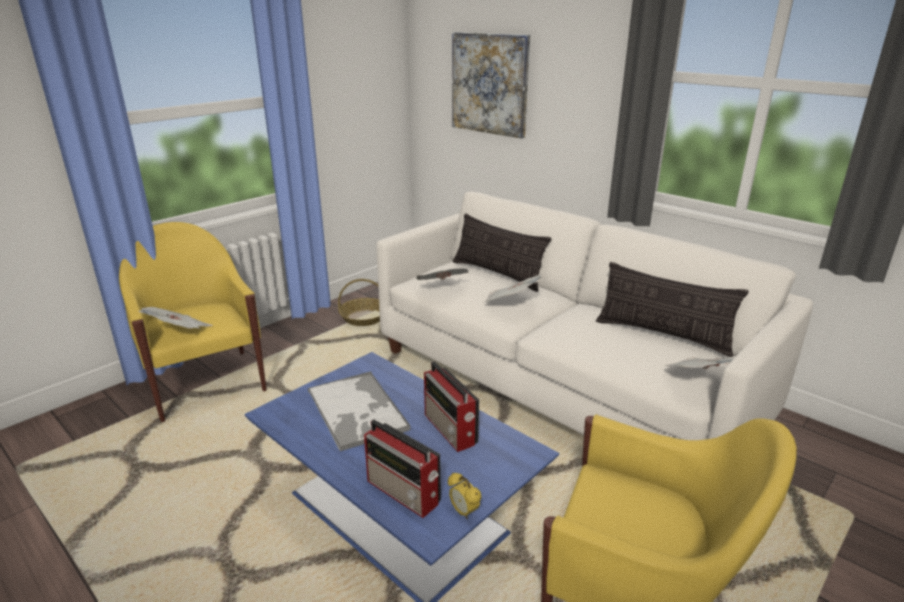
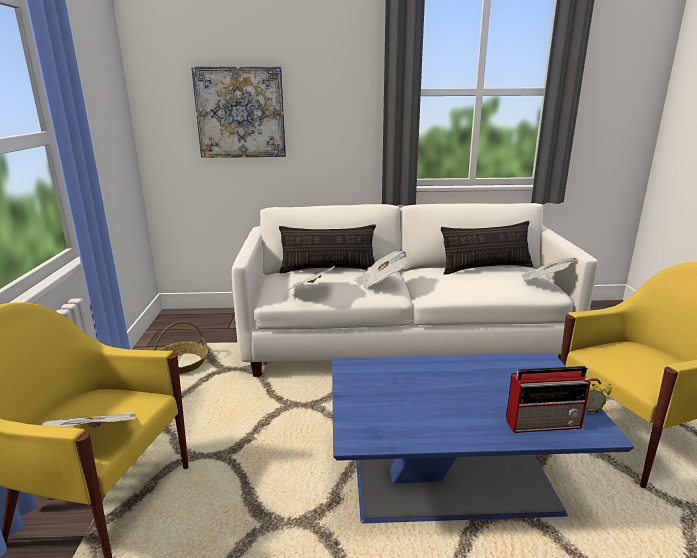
camera: 45 degrees left, 5 degrees down
tray [308,371,411,452] -> none
radio [424,361,479,452] -> none

